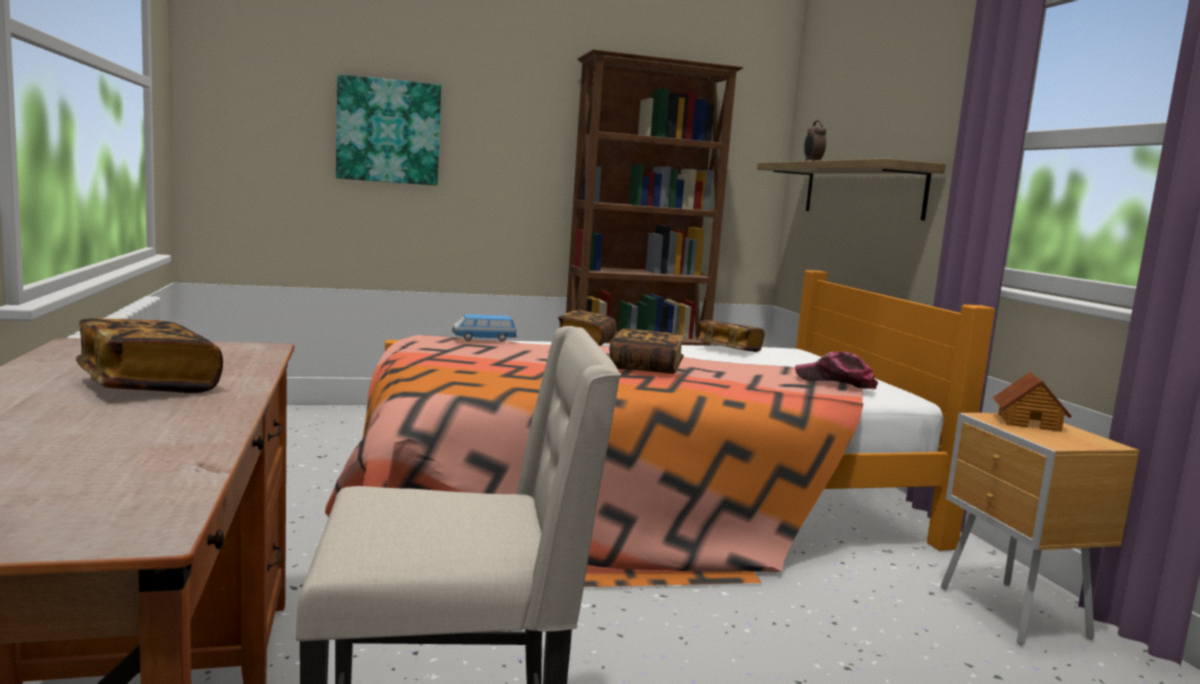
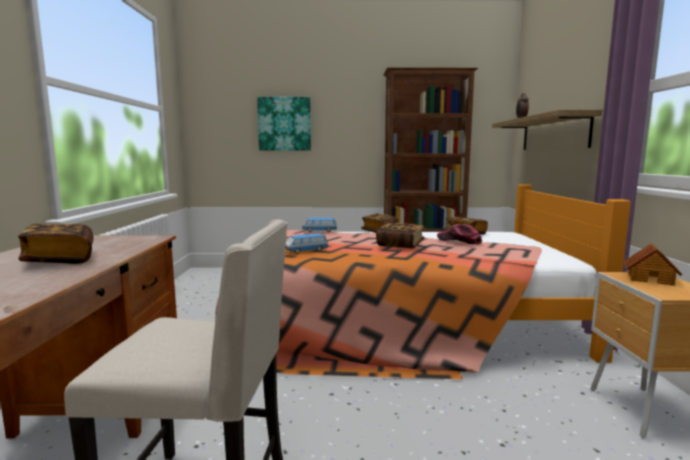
camera: 15 degrees right, 0 degrees up
cap [795,351,878,389] -> cap moved to [437,224,482,244]
none -> toy car [285,233,328,254]

